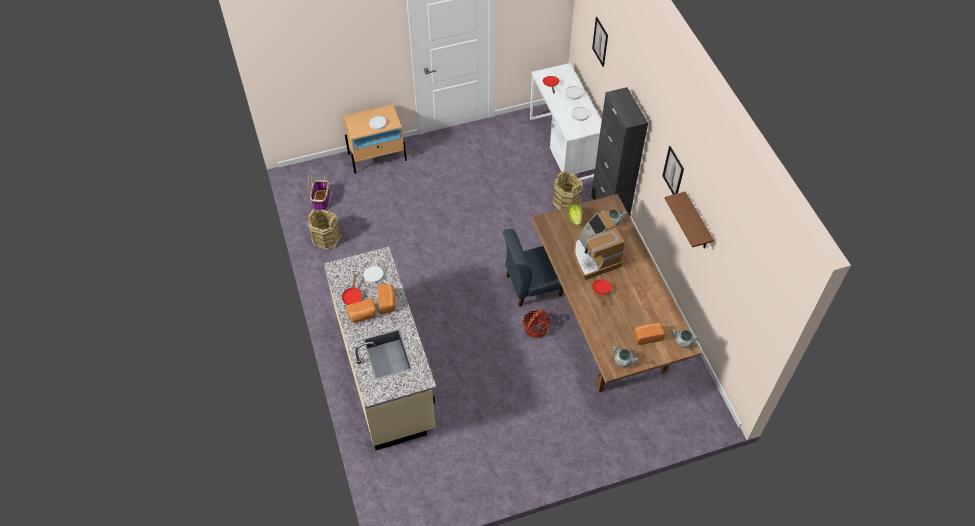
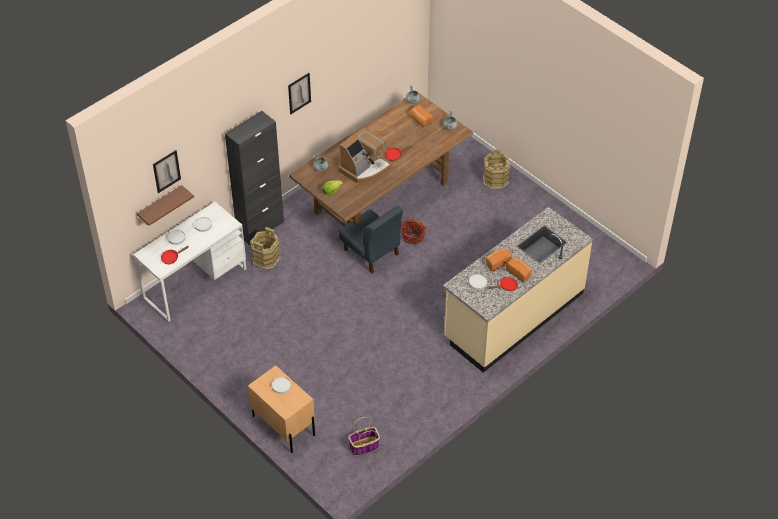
camera: 115 degrees left, 5 degrees down
brown bucket [307,209,341,250] -> brown bucket moved to [483,148,511,189]
brown shelf [664,191,714,248] -> brown shelf moved to [137,185,194,226]

